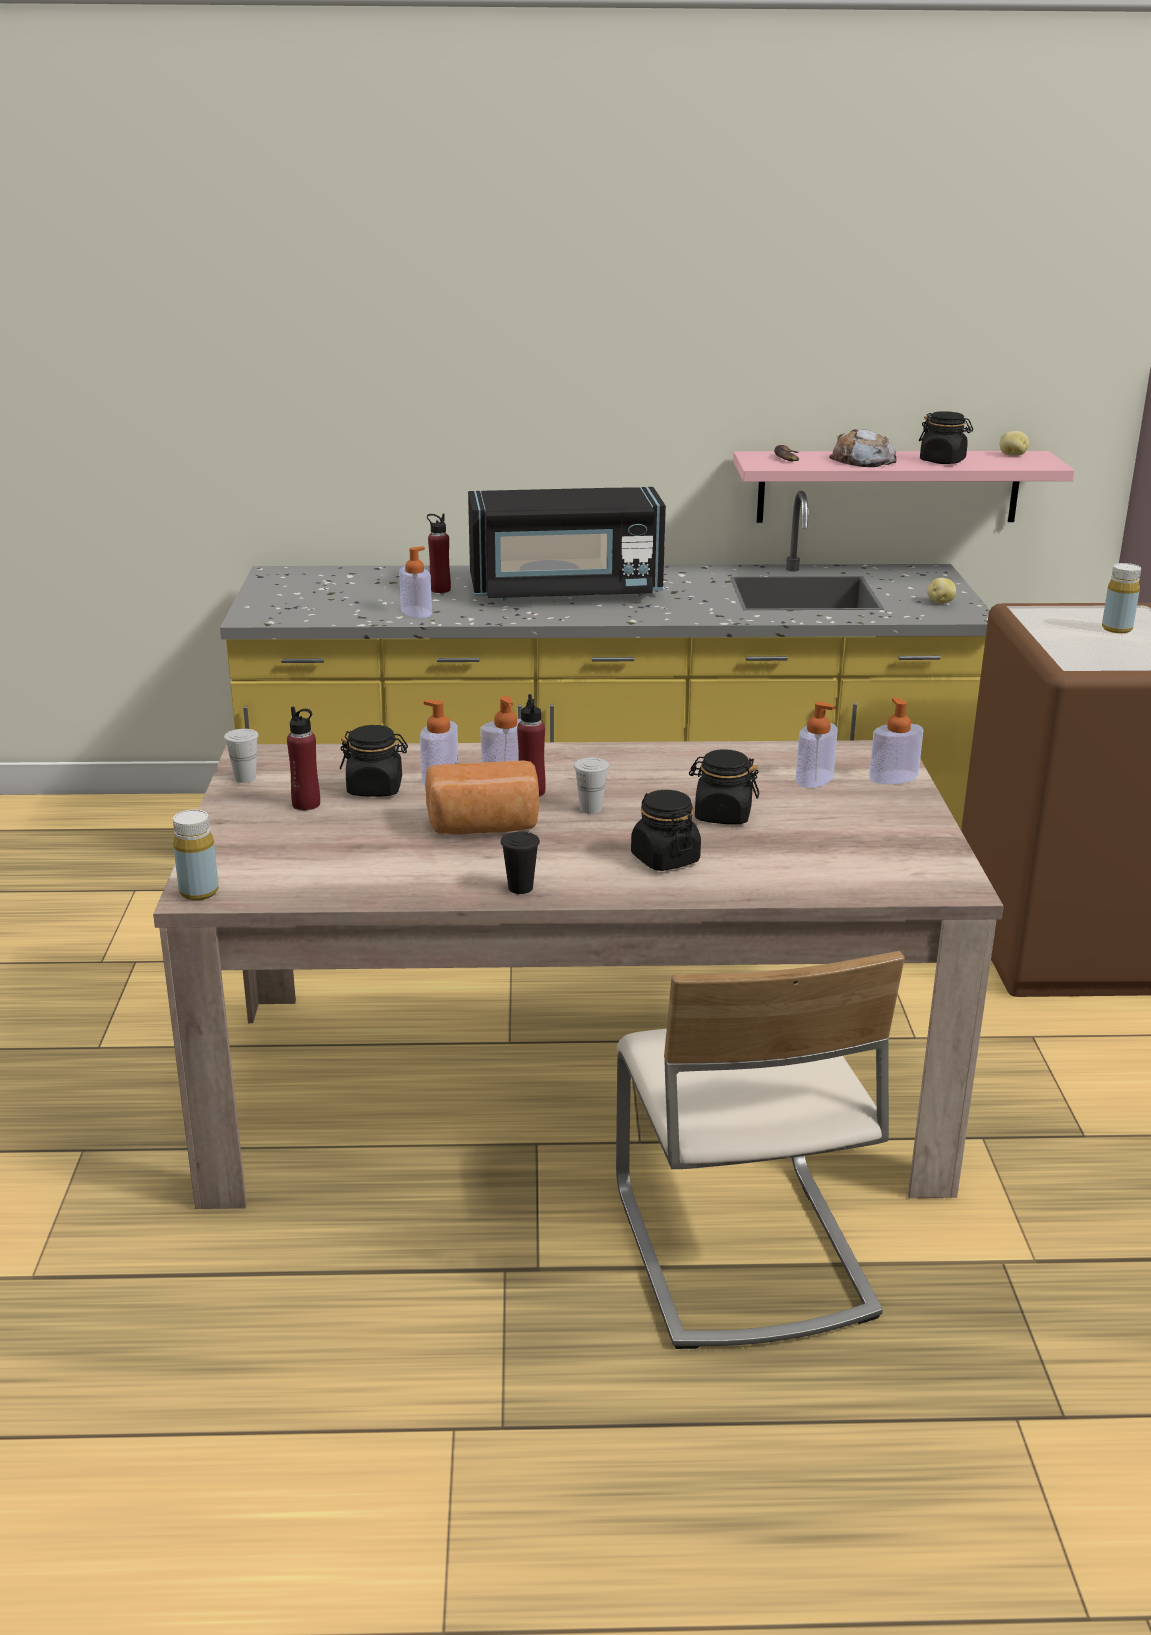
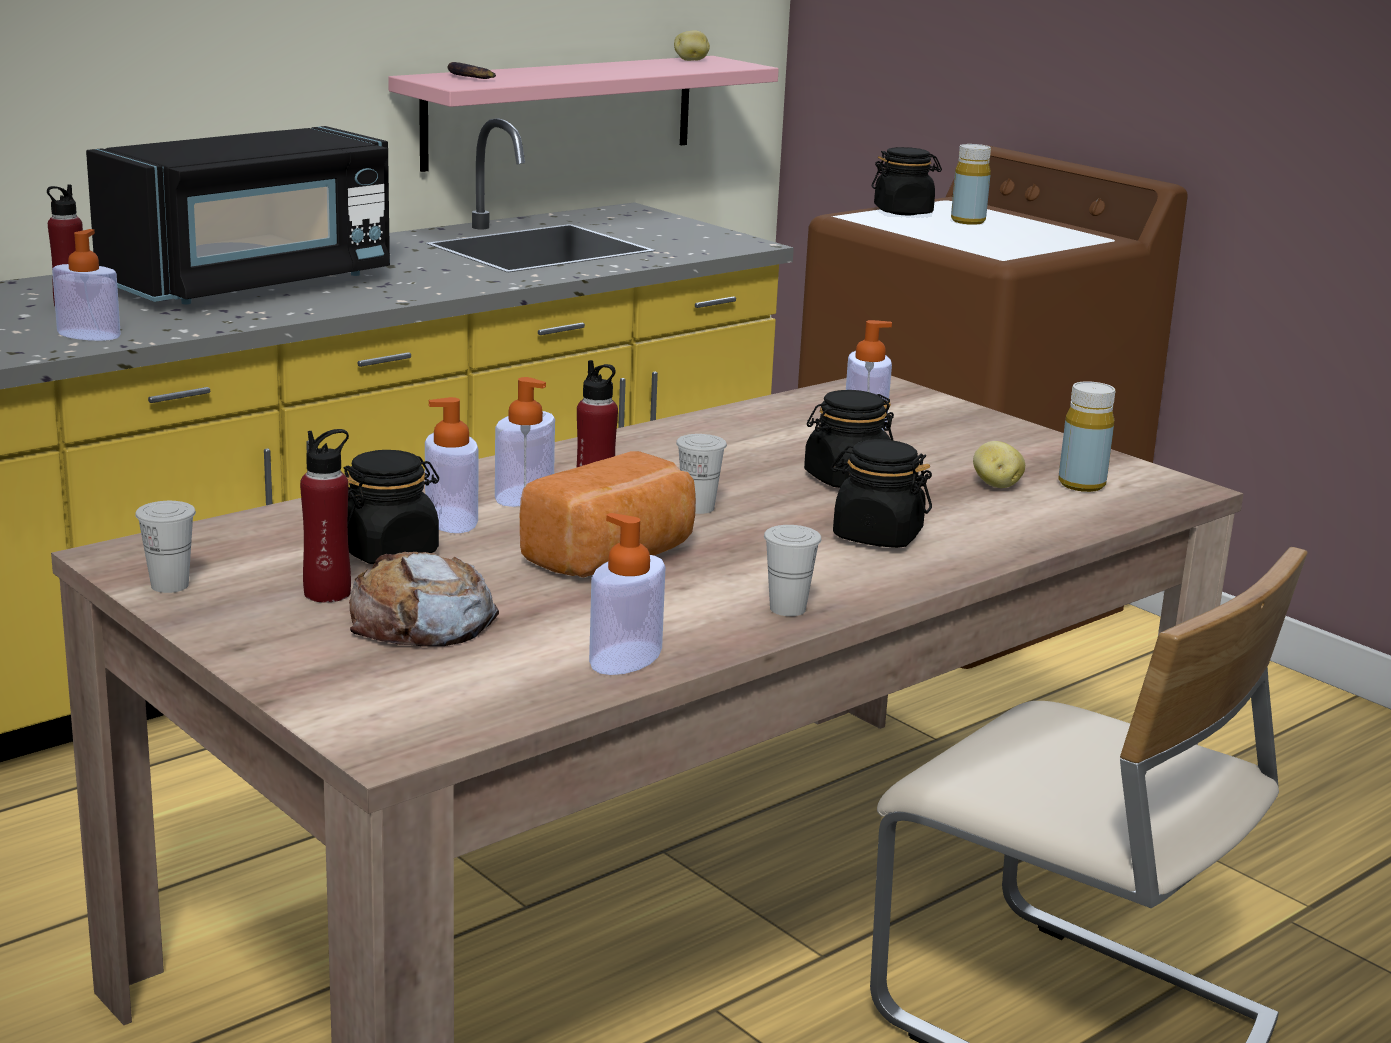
camera: 40 degrees left, 5 degrees down
yellow bottle [173,809,219,900] -> yellow bottle moved to [1058,381,1115,492]
black cup [501,832,540,894] -> white cup [764,525,822,616]
bread [829,429,897,467] -> bread moved to [349,552,499,646]
soap dispenser [869,697,923,784] -> soap dispenser moved to [589,513,666,675]
black jar [919,411,973,464] -> black jar moved to [872,147,942,215]
potato [927,578,956,604] -> potato moved to [973,441,1025,488]

